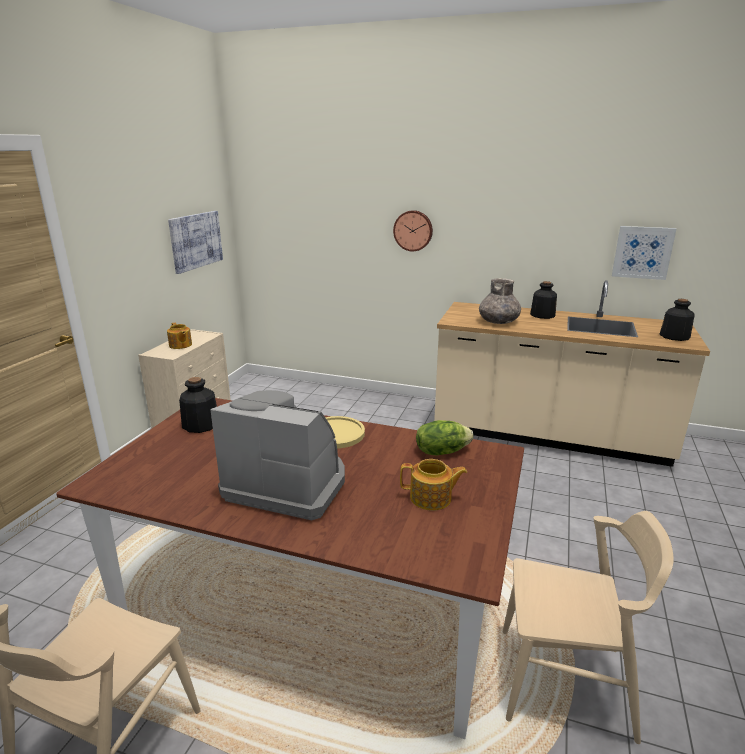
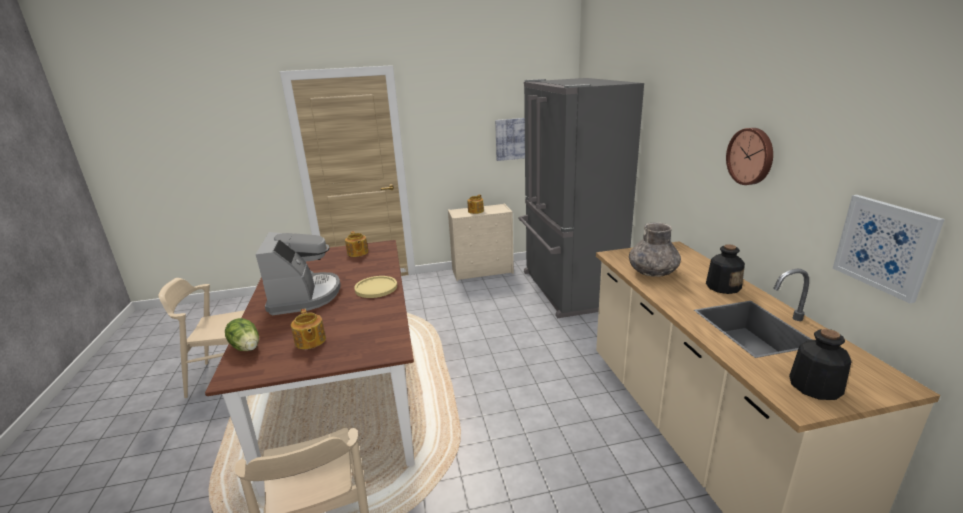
camera: 60 degrees right, 0 degrees up
bottle [179,377,217,433] -> teapot [345,231,368,257]
wall clock [393,210,433,251] -> wall clock moved to [726,128,773,185]
lettuce [416,420,474,455] -> lettuce moved to [225,318,259,351]
none -> grey fridge [519,78,644,318]

